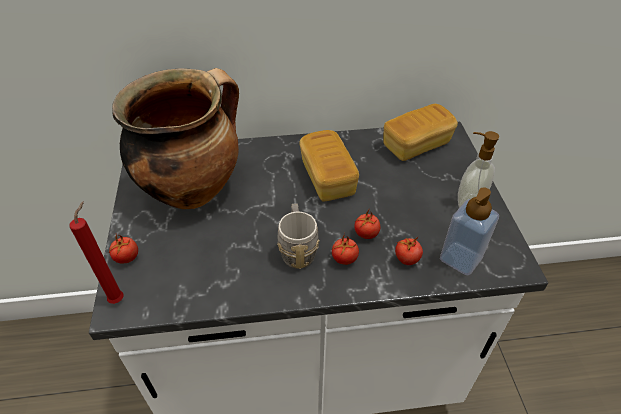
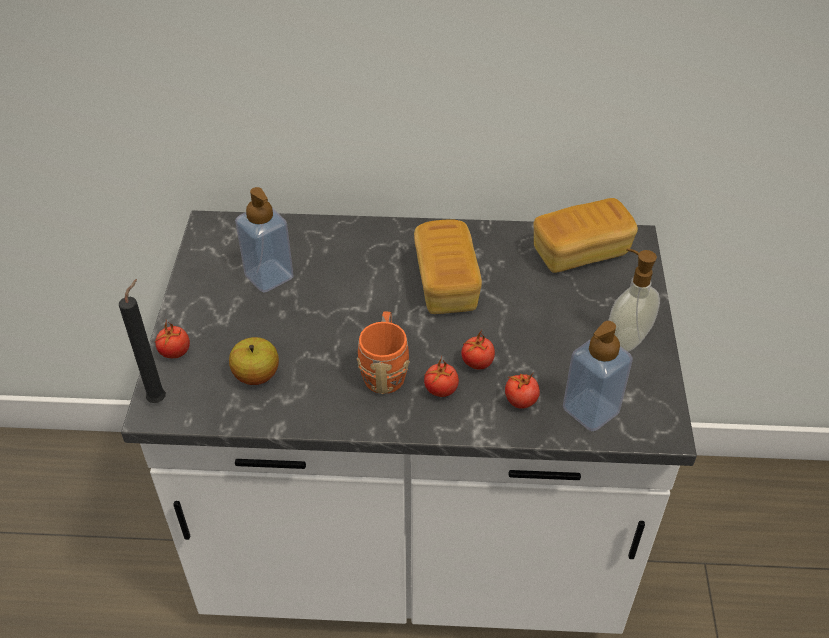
camera: 10 degrees right, 0 degrees up
red candle [69,201,124,304] -> black candle [119,279,166,403]
cooking pot [112,68,239,209] -> soap dispenser [235,187,294,293]
grey mug [277,203,320,269] -> orange mug [357,311,410,394]
none -> apple [229,337,279,385]

